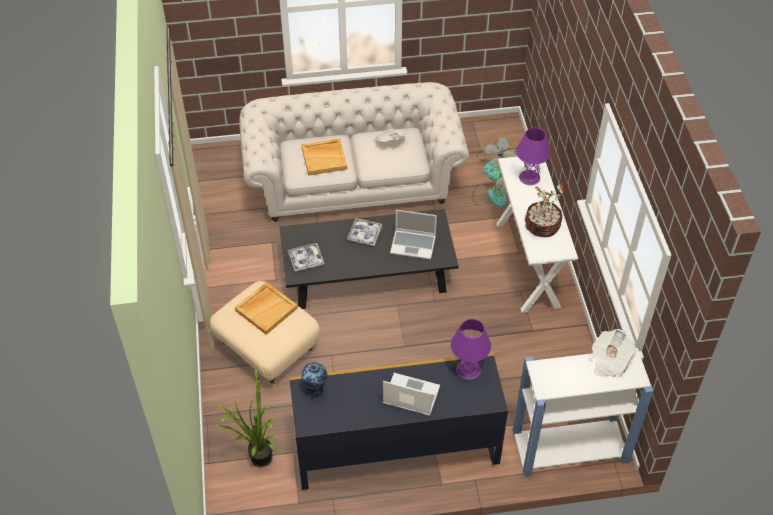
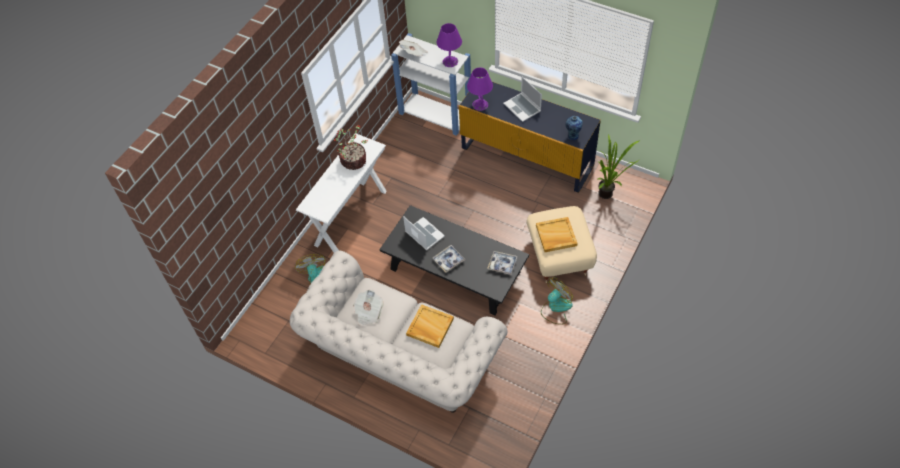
camera: 140 degrees left, 5 degrees up
fan [477,136,518,174] -> fan moved to [541,277,573,324]
purple table lamp [516,128,551,185] -> purple table lamp moved to [437,23,462,67]

